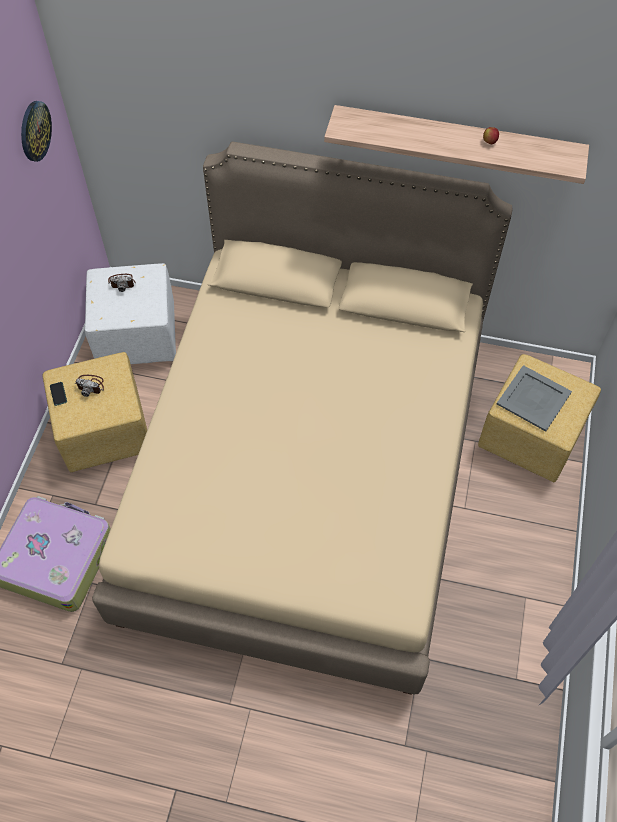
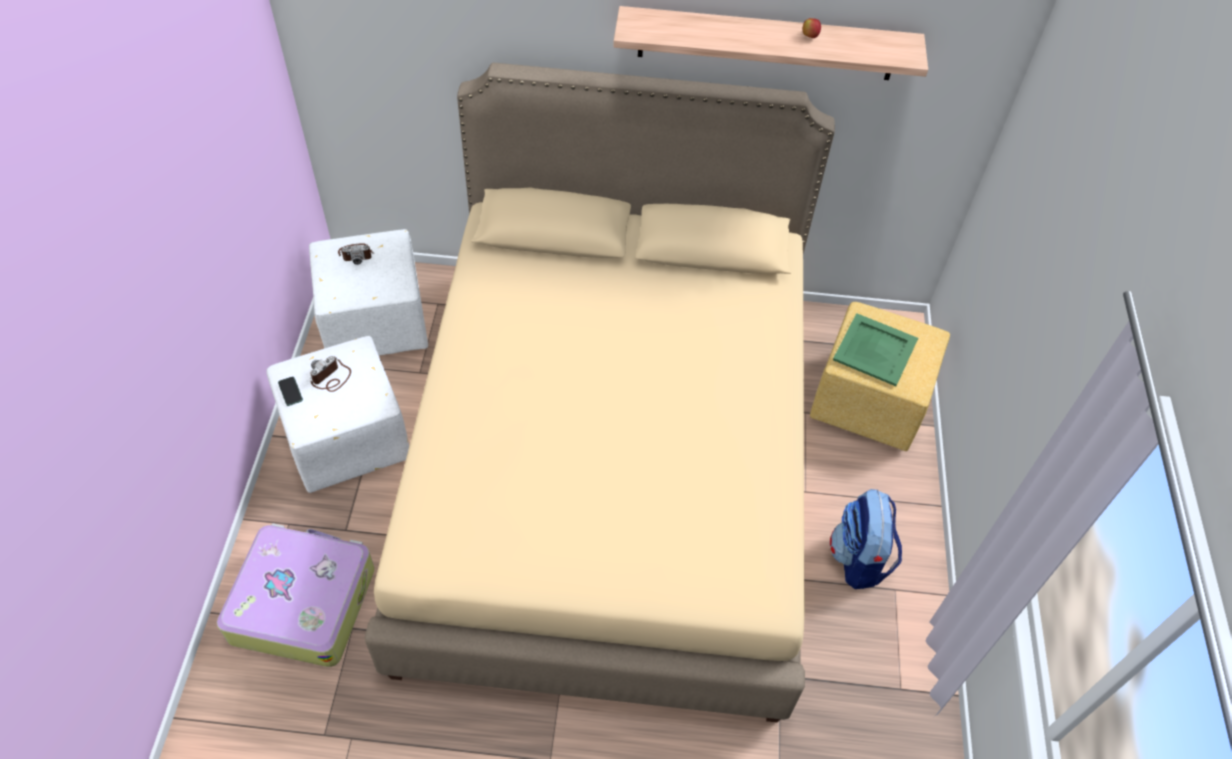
camera: 10 degrees left, 5 degrees down
wall clock [21,101,52,162] -> none
yellow ottoman [42,352,147,472] -> white ottoman [266,336,409,493]
camera [75,375,104,397] -> camera turned 120 degrees clockwise [310,356,351,392]
grey tray [497,365,572,432] -> green tray [833,313,918,386]
none -> backpack [830,489,902,589]

